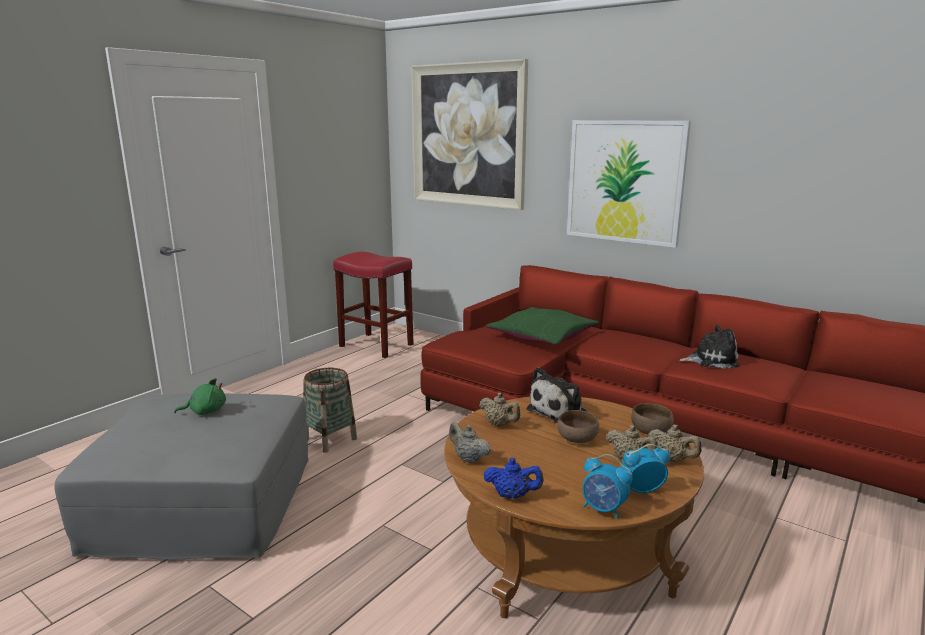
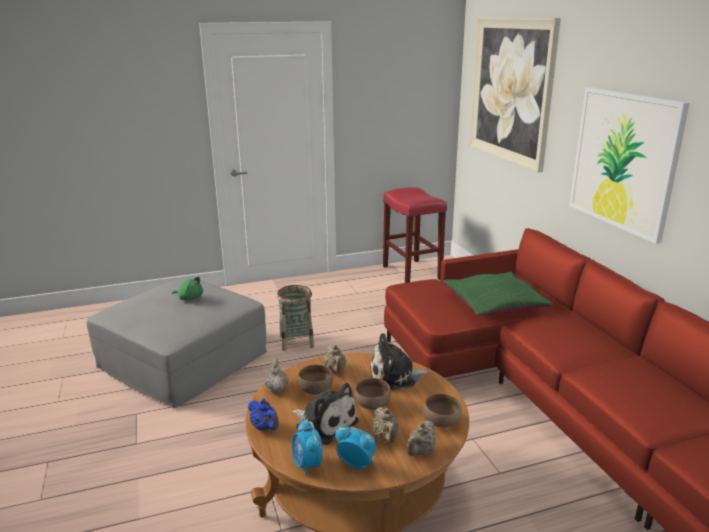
camera: 35 degrees right, 5 degrees up
beige teapot [648,424,702,462] -> beige teapot turned 45 degrees clockwise [407,421,436,456]
plush toy [679,325,740,369] -> plush toy moved to [292,383,359,445]
none -> brown bowl [297,365,333,394]

